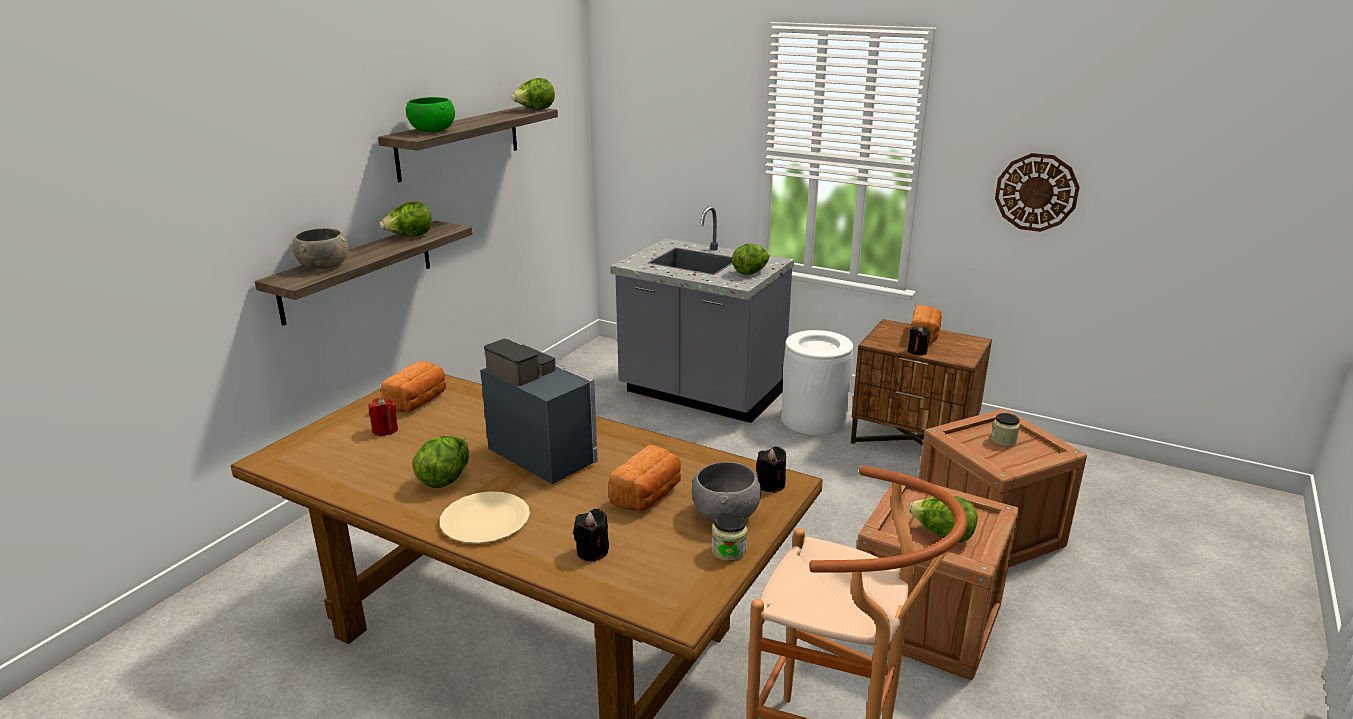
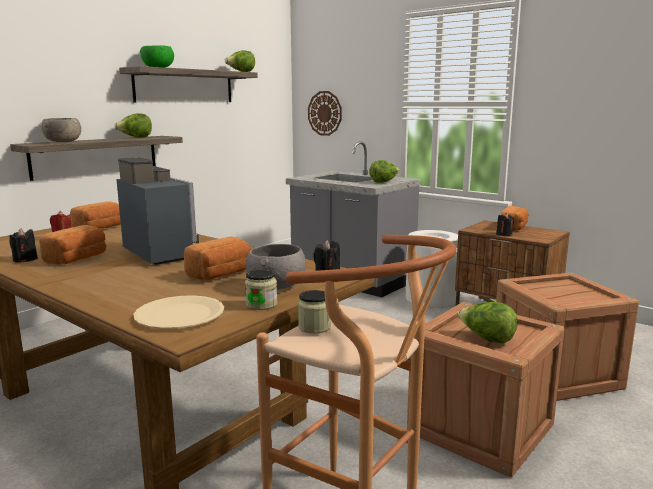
camera: 10 degrees right, 10 degrees down
lettuce [413,436,469,488] -> bread [39,225,106,264]
beige plate [440,491,530,544] -> beige plate moved to [133,295,224,329]
black candle [573,509,609,562] -> black candle moved to [9,228,38,263]
jar [991,413,1020,446] -> jar moved to [298,290,331,334]
wall clock [995,153,1080,232] -> wall clock moved to [308,91,342,136]

